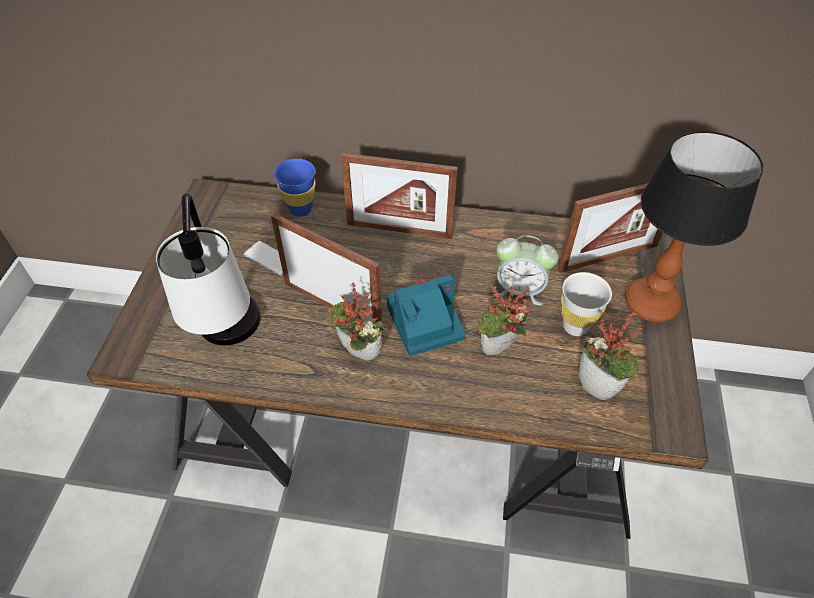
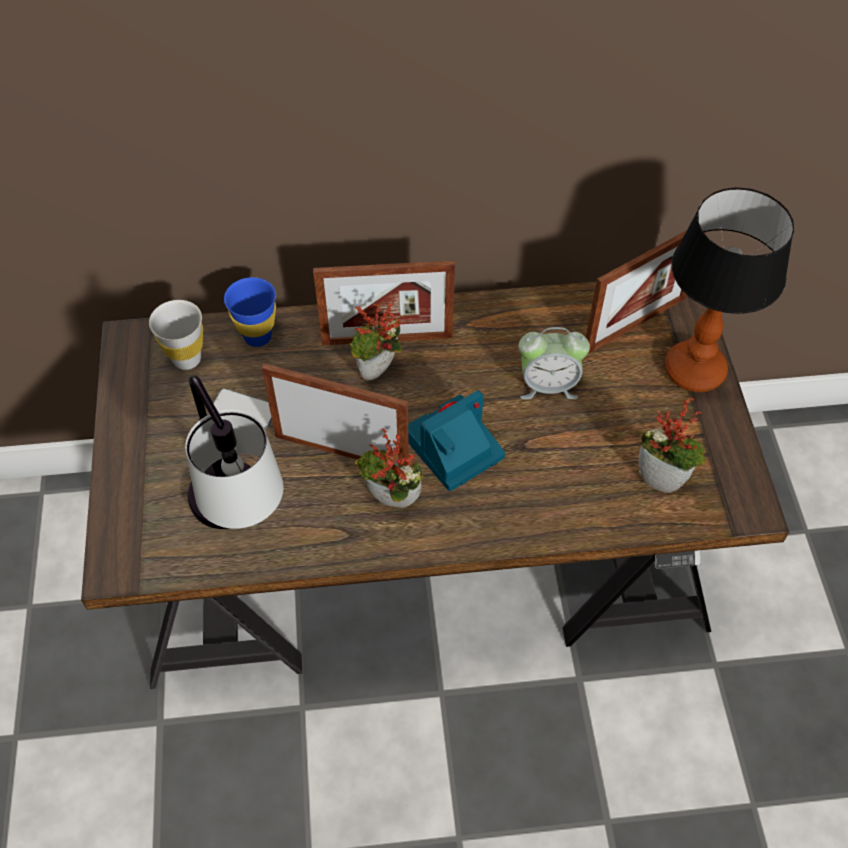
camera: 15 degrees left, 5 degrees up
potted plant [478,286,531,355] -> potted plant moved to [350,302,402,381]
white cup [561,272,612,336] -> white cup moved to [149,300,203,370]

